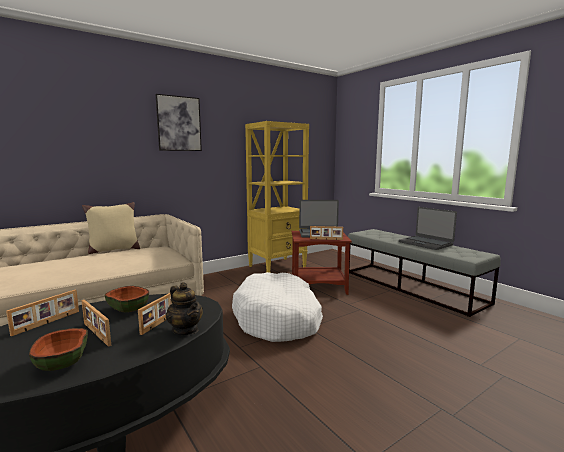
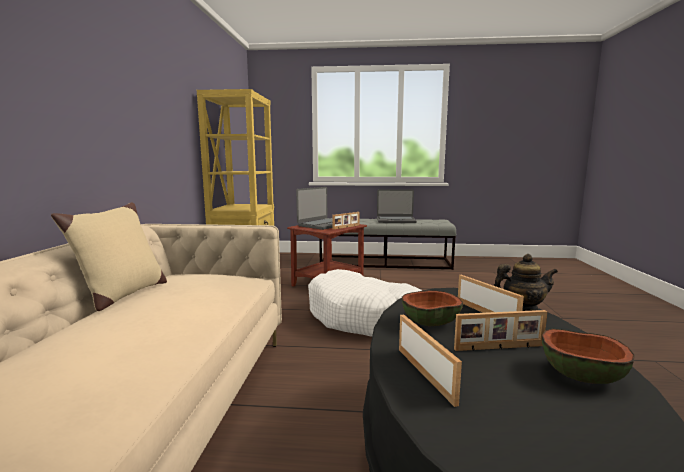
camera: 50 degrees left, 0 degrees up
picture [155,94,202,151] -> none

